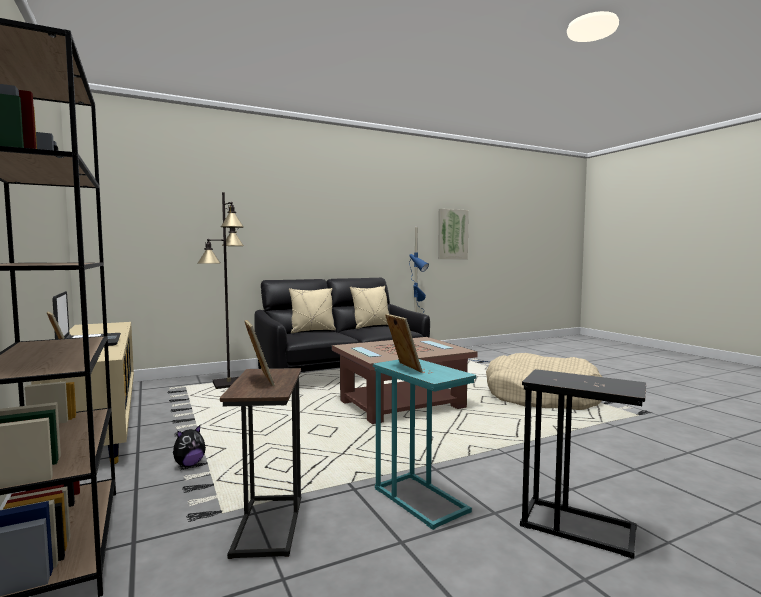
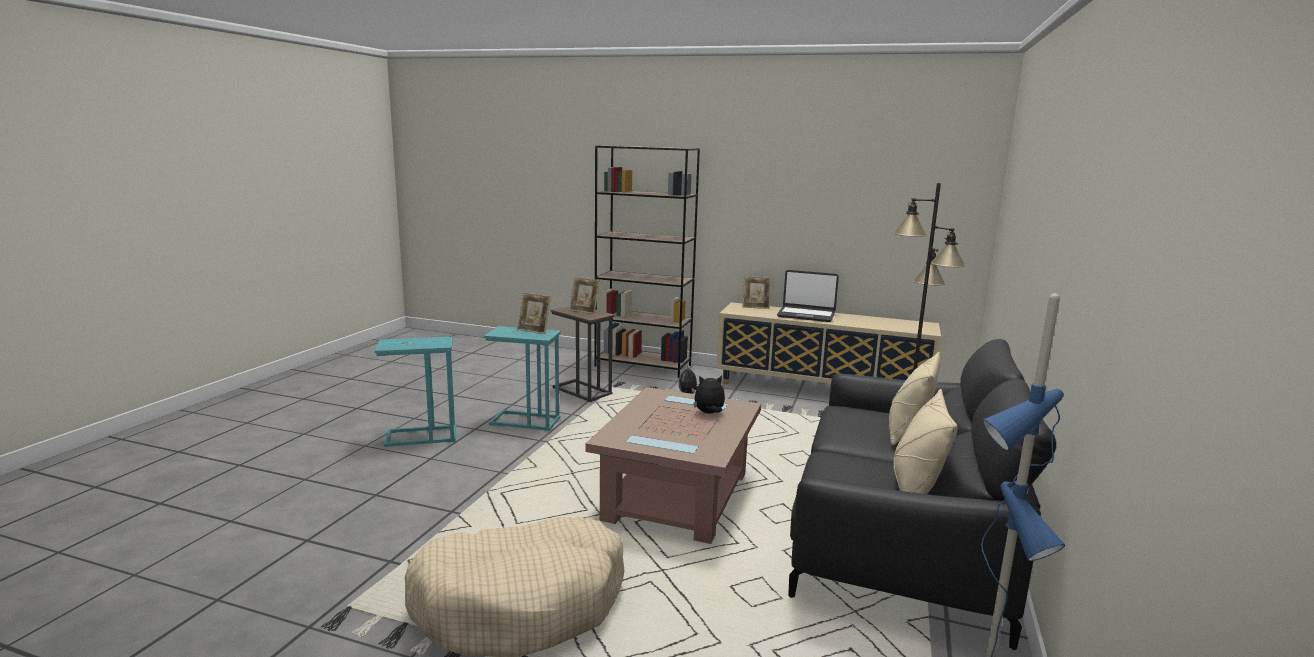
camera: 135 degrees right, 10 degrees up
picture [438,209,469,259] -> none
black side table [520,369,646,559] -> turquoise side table [375,337,456,447]
none -> plush toy [694,375,725,413]

